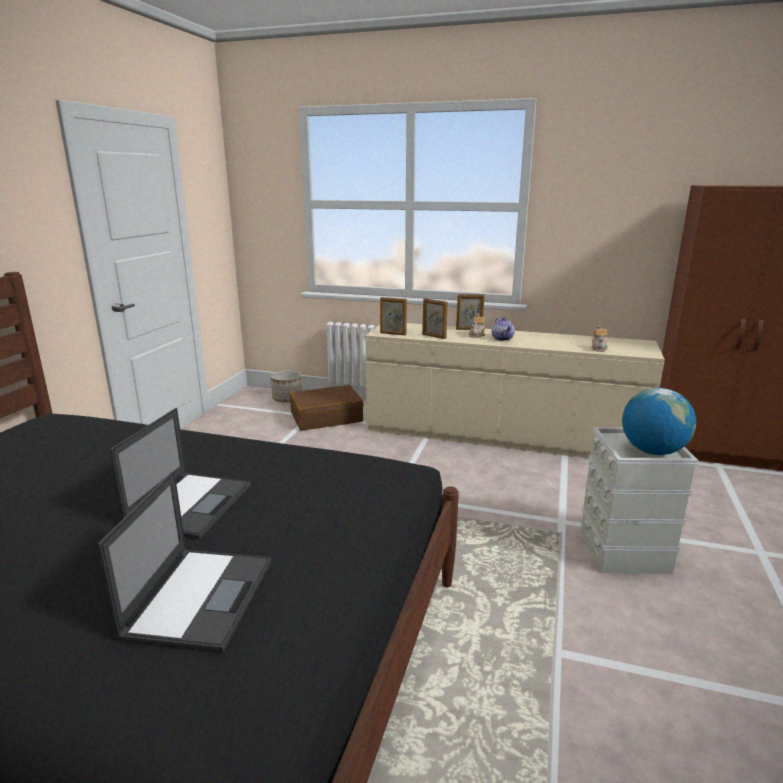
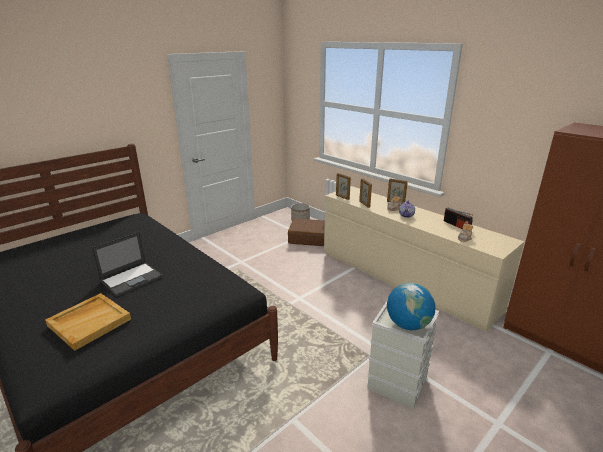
camera: 30 degrees right, 5 degrees up
laptop [98,471,271,652] -> beige tray [45,293,131,351]
none -> radio [444,208,473,229]

